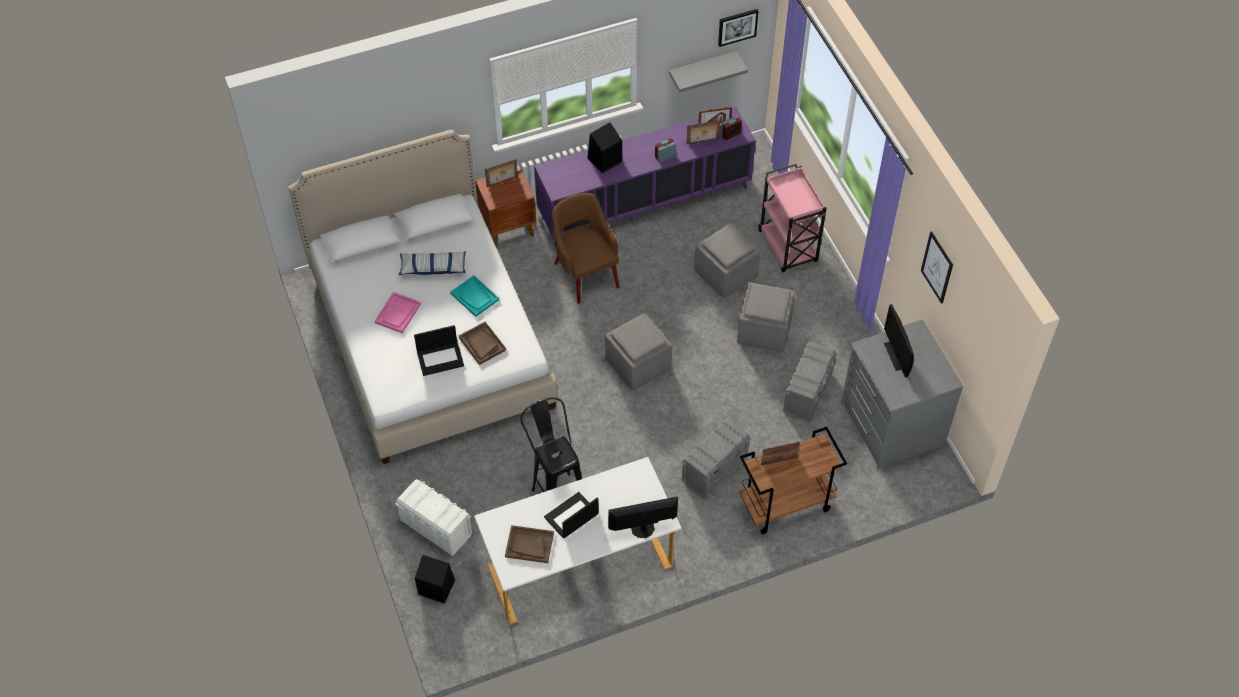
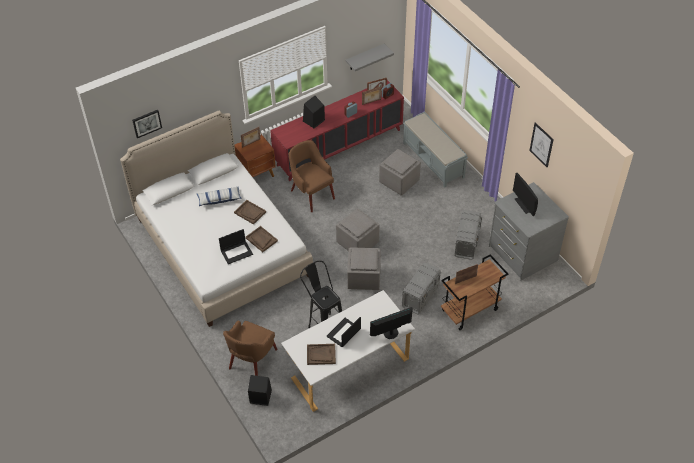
camera: 10 degrees left, 5 degrees down
pink tray [375,292,421,334] -> none
white storage box [395,479,472,556] -> brown armchair [223,321,277,376]
turquoise tray [450,275,499,317] -> brown tray [234,200,266,225]
purple cabinet [534,107,756,247] -> red cabinet [270,80,404,181]
picture [718,9,758,47] -> picture moved to [132,110,162,138]
grey ottoman [737,282,795,352] -> grey ottoman moved to [347,247,381,290]
pink cart [758,164,826,272] -> grey bench [403,112,468,188]

